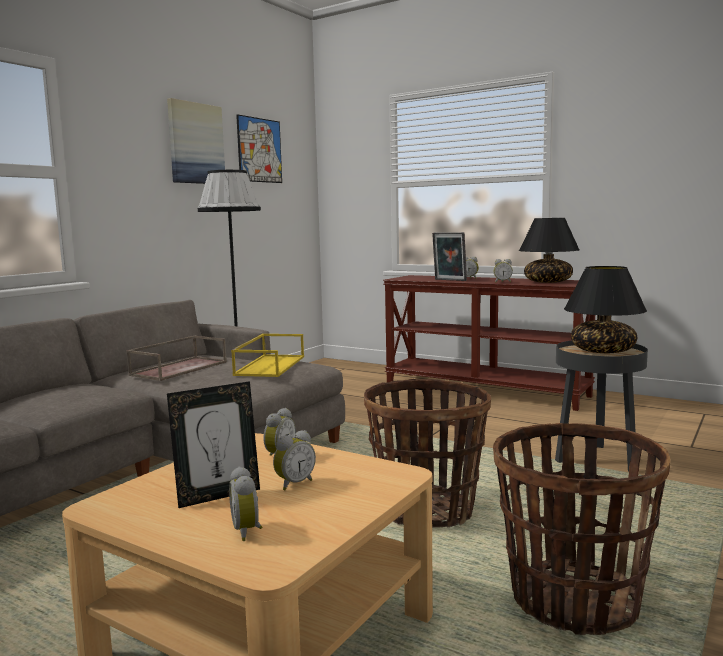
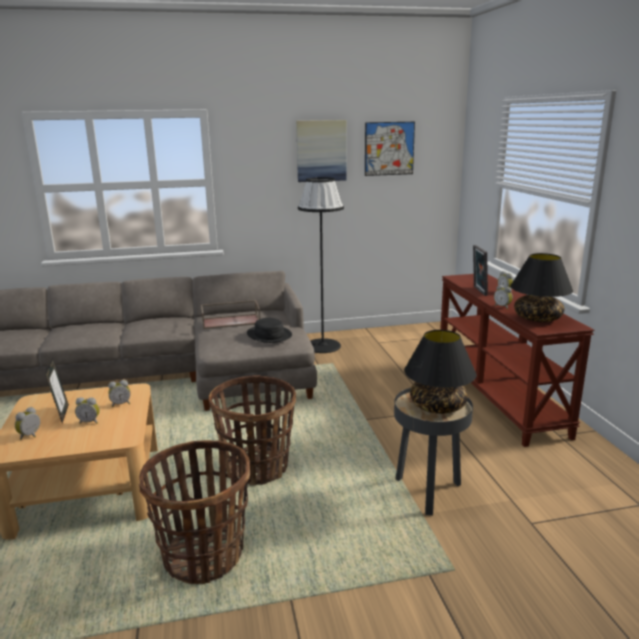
camera: 45 degrees right, 10 degrees up
picture frame [167,381,260,508] -> picture frame turned 120 degrees counterclockwise [45,358,69,423]
yellow tray [231,334,304,377] -> black hat [247,318,292,343]

